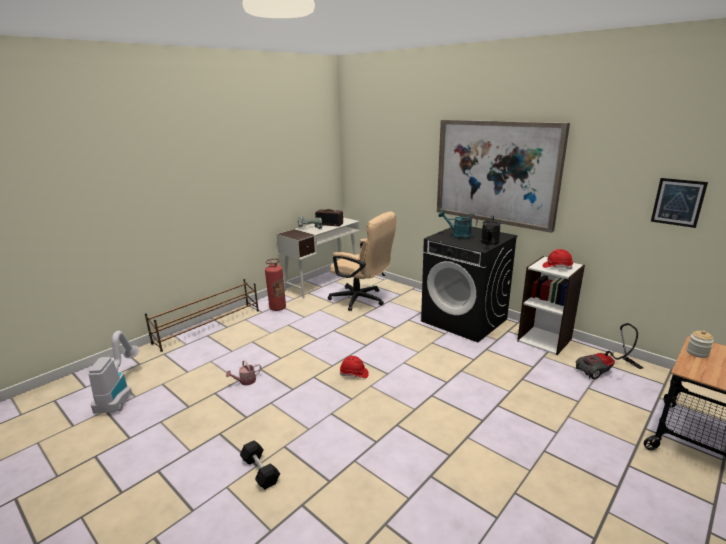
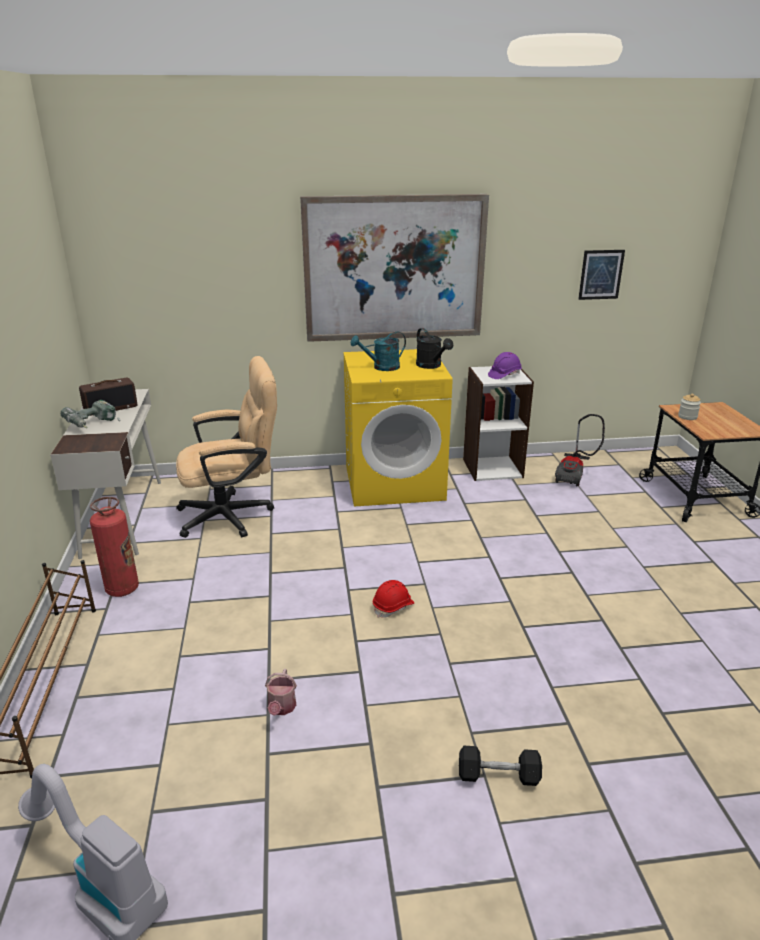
camera: 50 degrees left, 5 degrees up
black washing machine [421,227,518,343] -> yellow washing machine [343,349,453,507]
red hard hat [543,249,573,269] -> purple hard hat [488,352,522,379]

